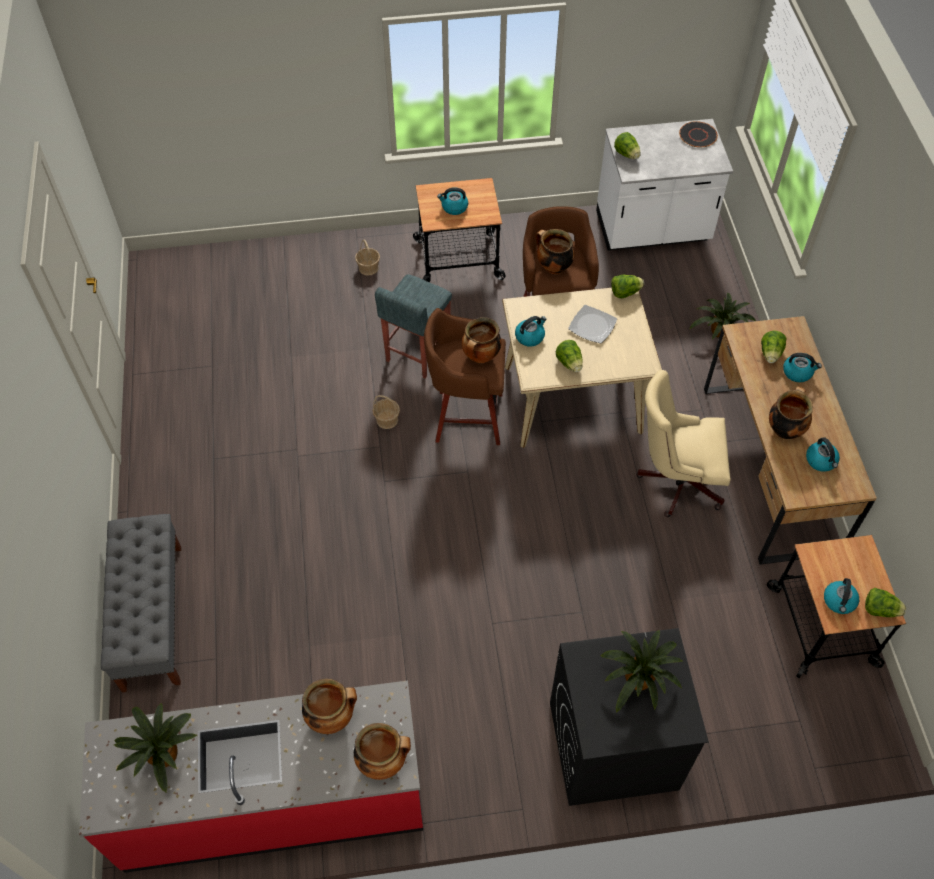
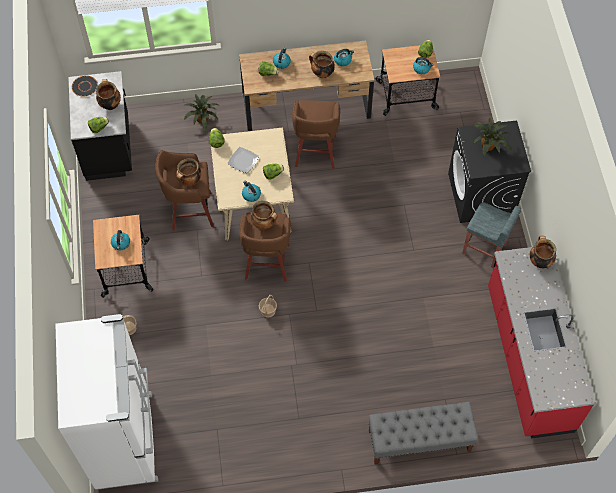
camera: 90 degrees left, 5 degrees up
potted plant [114,703,197,793] -> none
cooking pot [302,679,357,734] -> cooking pot moved to [96,79,121,110]
grey stool [375,274,452,378] -> grey stool moved to [462,202,521,268]
white counter [596,119,733,251] -> black counter [68,71,132,181]
beige office chair [636,370,731,517] -> brown stool [292,100,340,169]
none -> white fridge [55,314,158,490]

